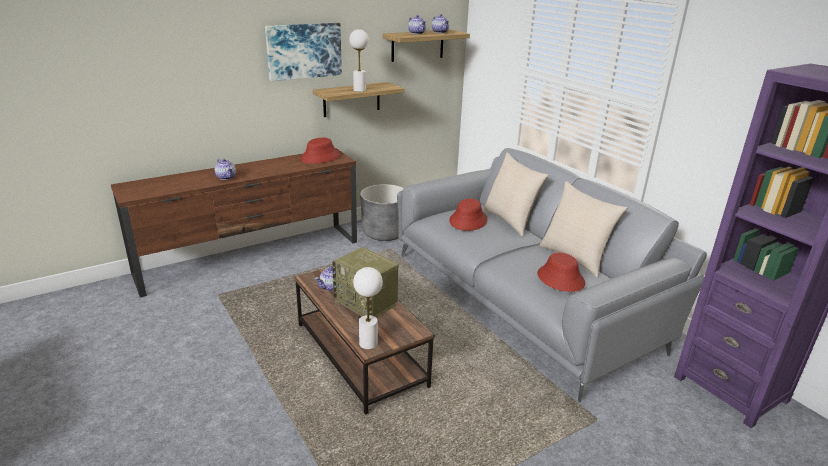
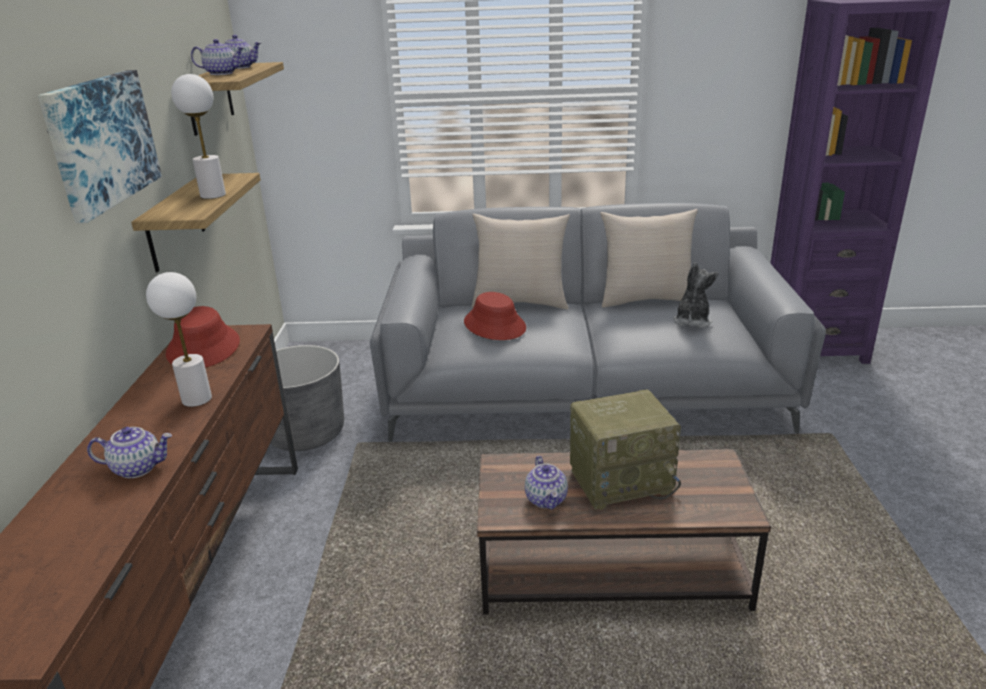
camera: 55 degrees left, 0 degrees up
white table lamp [353,267,383,349] -> white table lamp moved to [146,272,212,407]
red hat [537,252,586,292] -> plush toy [673,262,719,328]

